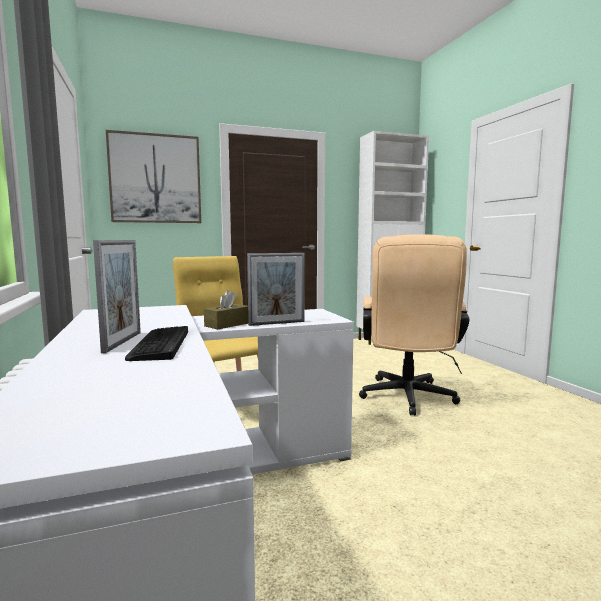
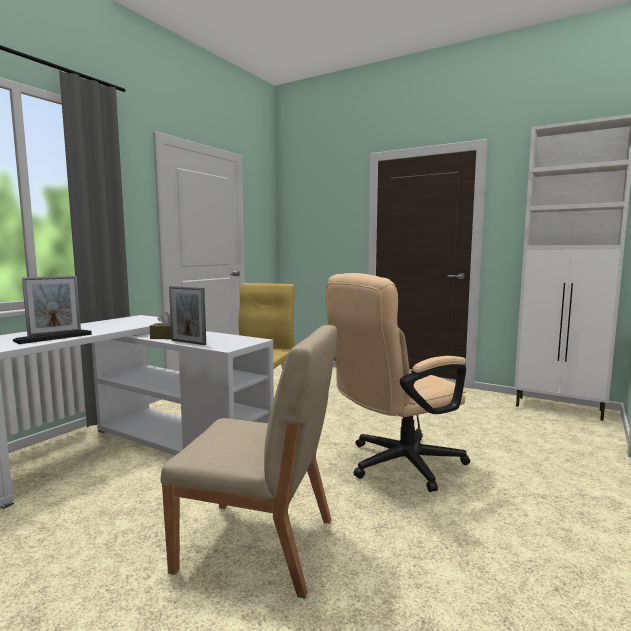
camera: 50 degrees right, 0 degrees up
picture [106,130,201,223] -> none
none -> beige chair [160,325,337,599]

